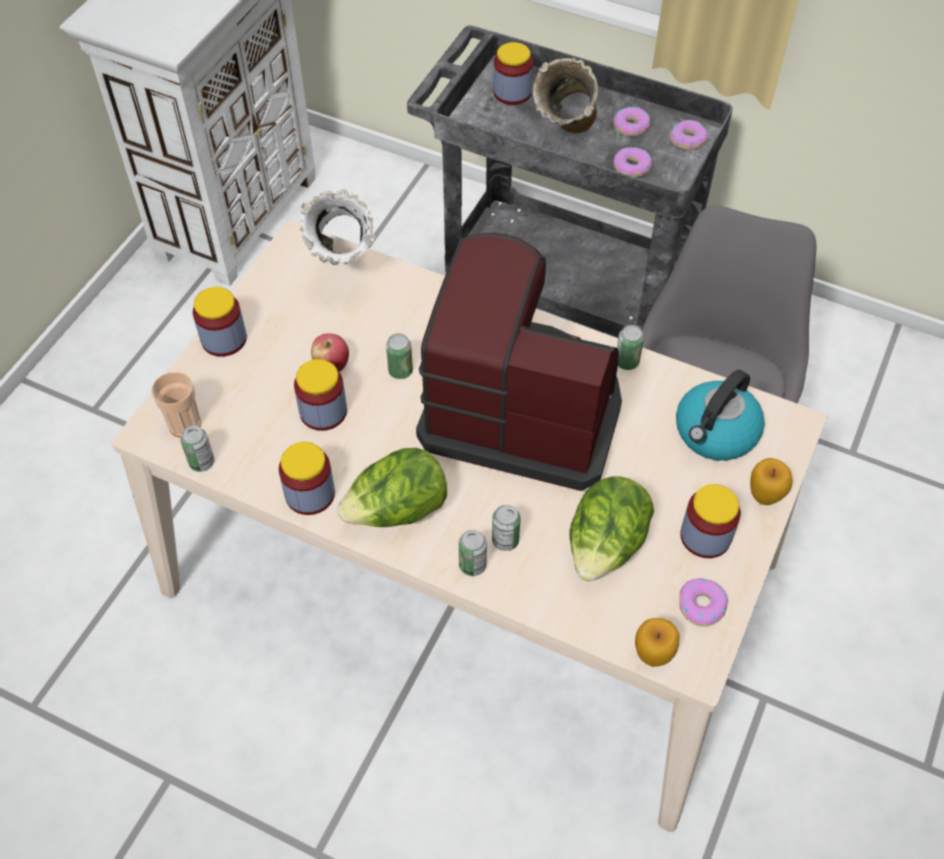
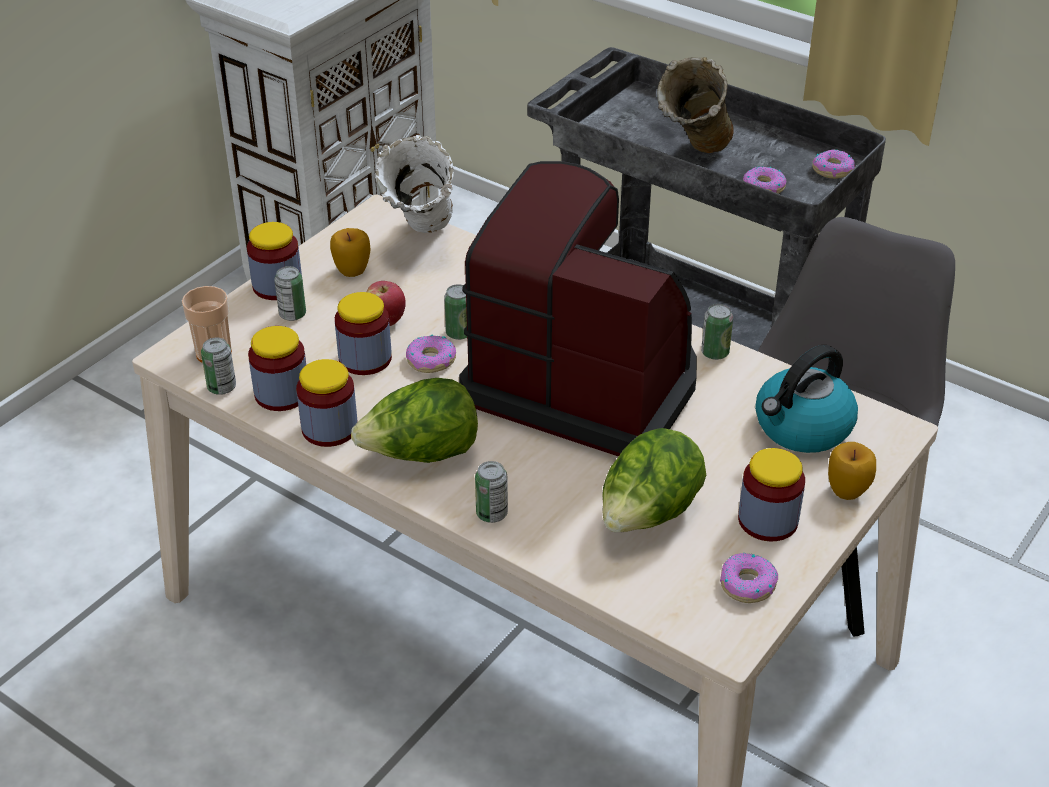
camera: 10 degrees right, 15 degrees down
can [492,505,520,551] -> can moved to [274,266,306,321]
jar [493,42,533,105] -> jar moved to [248,326,306,411]
donut [613,107,651,137] -> donut moved to [406,335,456,373]
apple [635,618,680,667] -> apple moved to [330,228,371,277]

